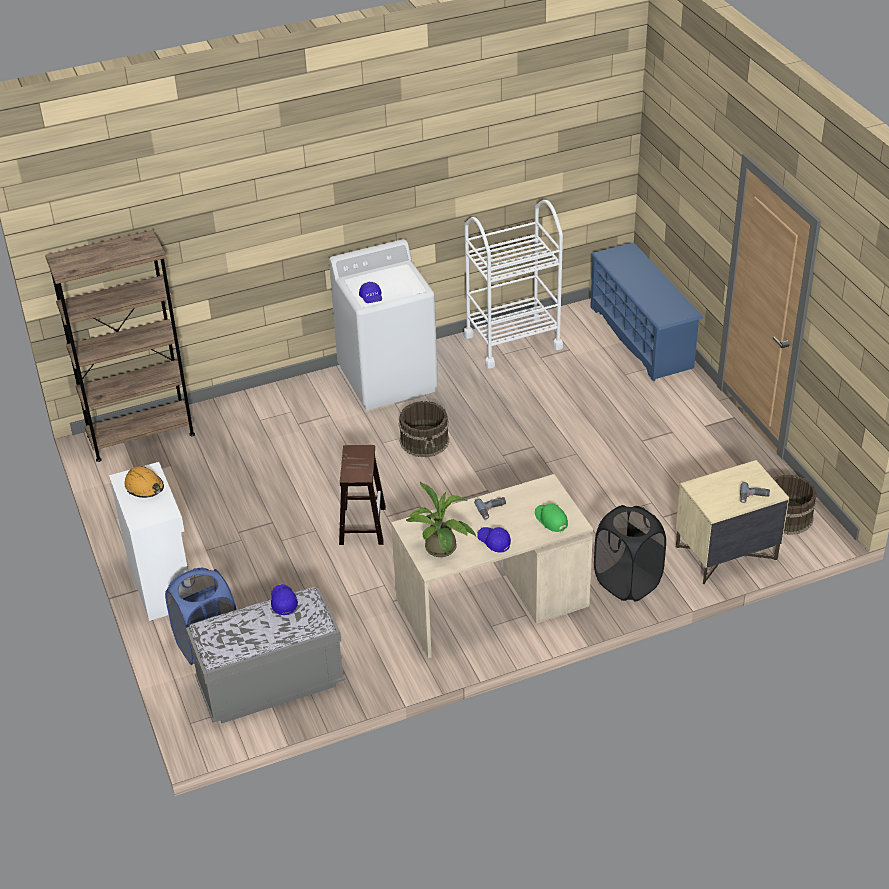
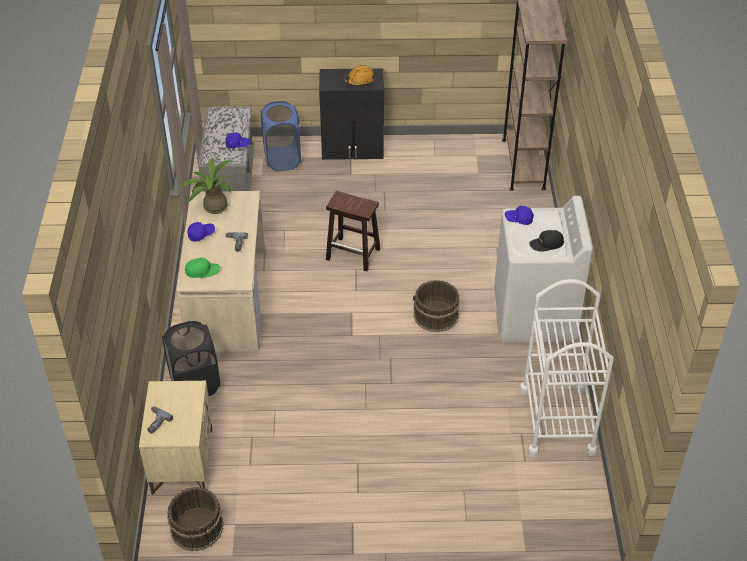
camera: 110 degrees right, 5 degrees up
white cabinet [109,462,188,621] -> black cabinet [319,68,384,160]
blue shoe rack [590,242,703,381] -> none
none -> black cap [529,230,564,252]

